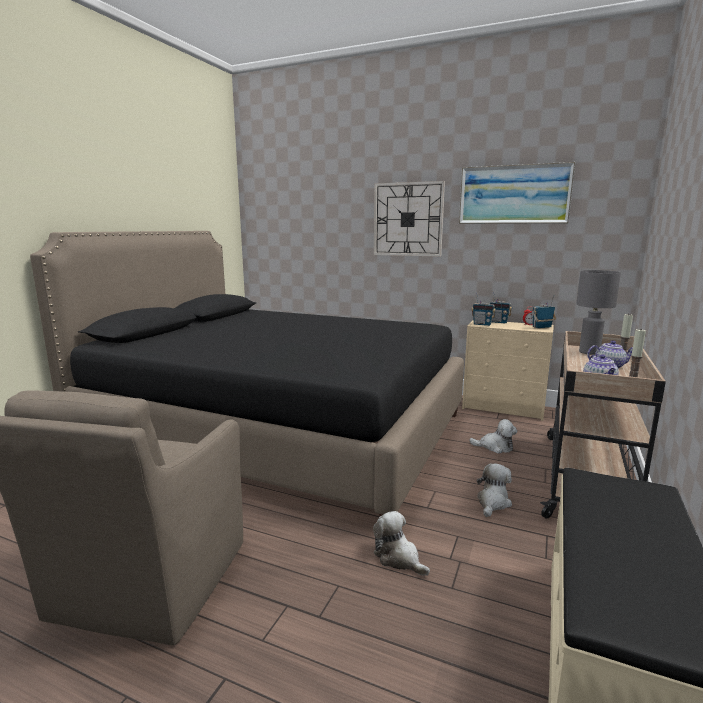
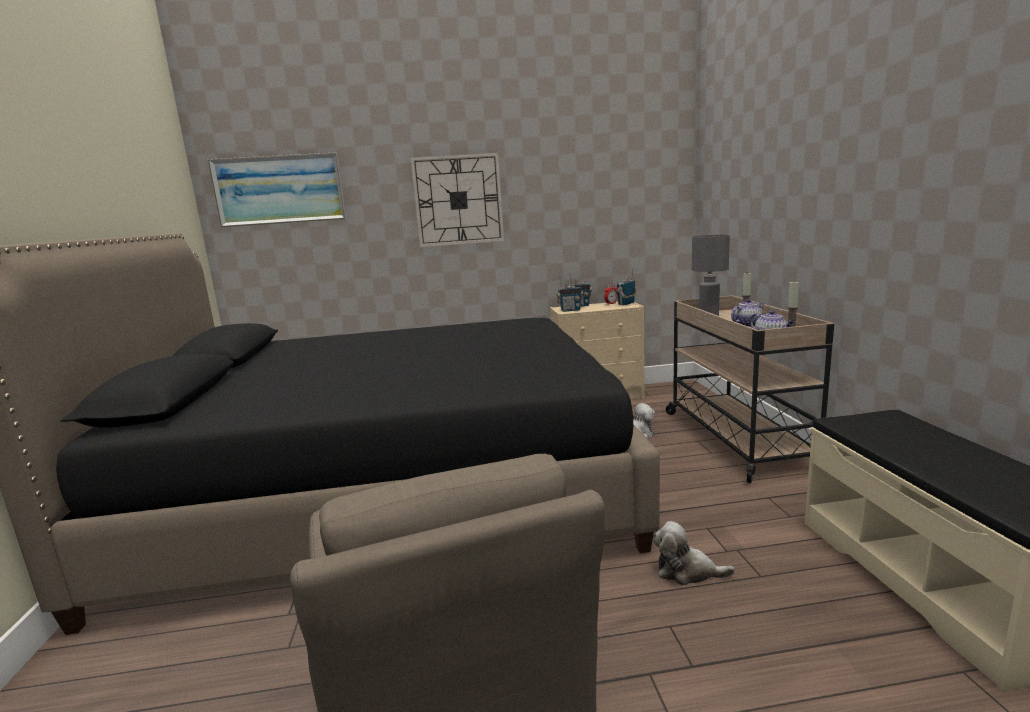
camera: 30 degrees left, 0 degrees up
picture [459,162,575,224] -> picture moved to [208,152,346,227]
plush toy [477,463,512,517] -> none

